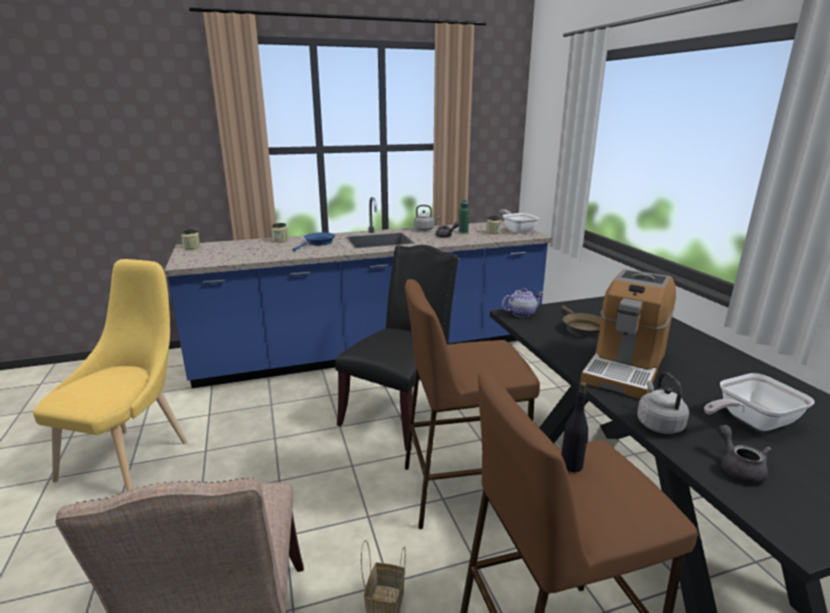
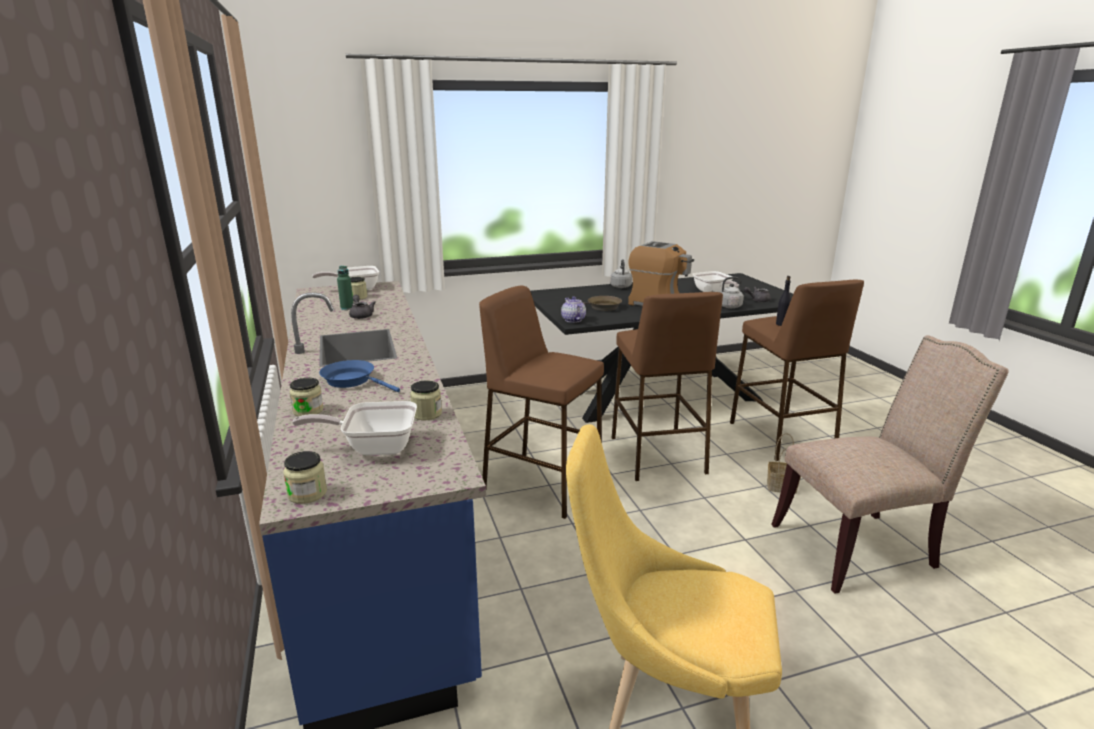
camera: 90 degrees left, 0 degrees up
black chair [335,245,458,451] -> brown stool [479,285,604,519]
grey kettle [414,205,440,231] -> grey kettle moved to [610,259,632,288]
none -> frying pan [292,401,417,455]
none -> jar [410,380,442,420]

